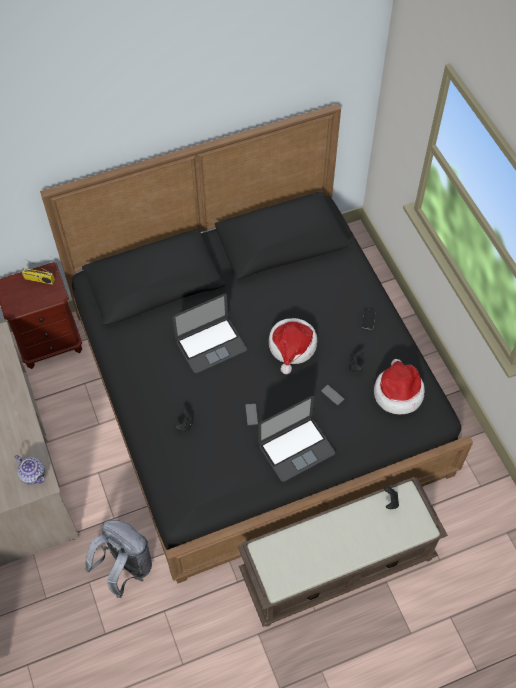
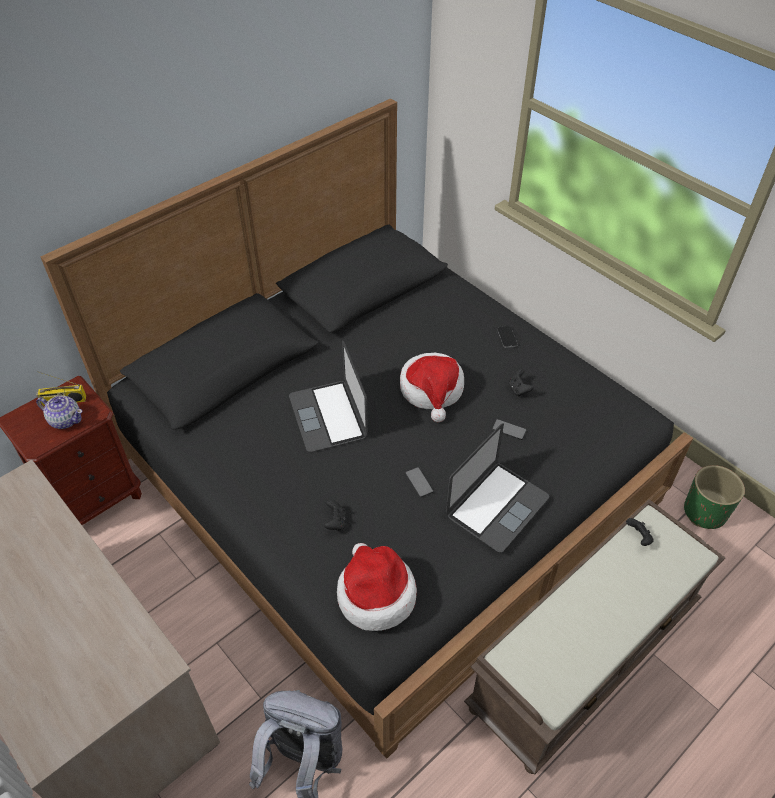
camera: 20 degrees left, 10 degrees down
teapot [14,455,45,485] -> teapot moved to [36,396,82,429]
laptop [172,294,247,373] -> laptop turned 120 degrees clockwise [289,341,368,452]
hat [374,359,425,415] -> hat moved to [337,543,417,631]
none -> green planter [684,465,745,529]

